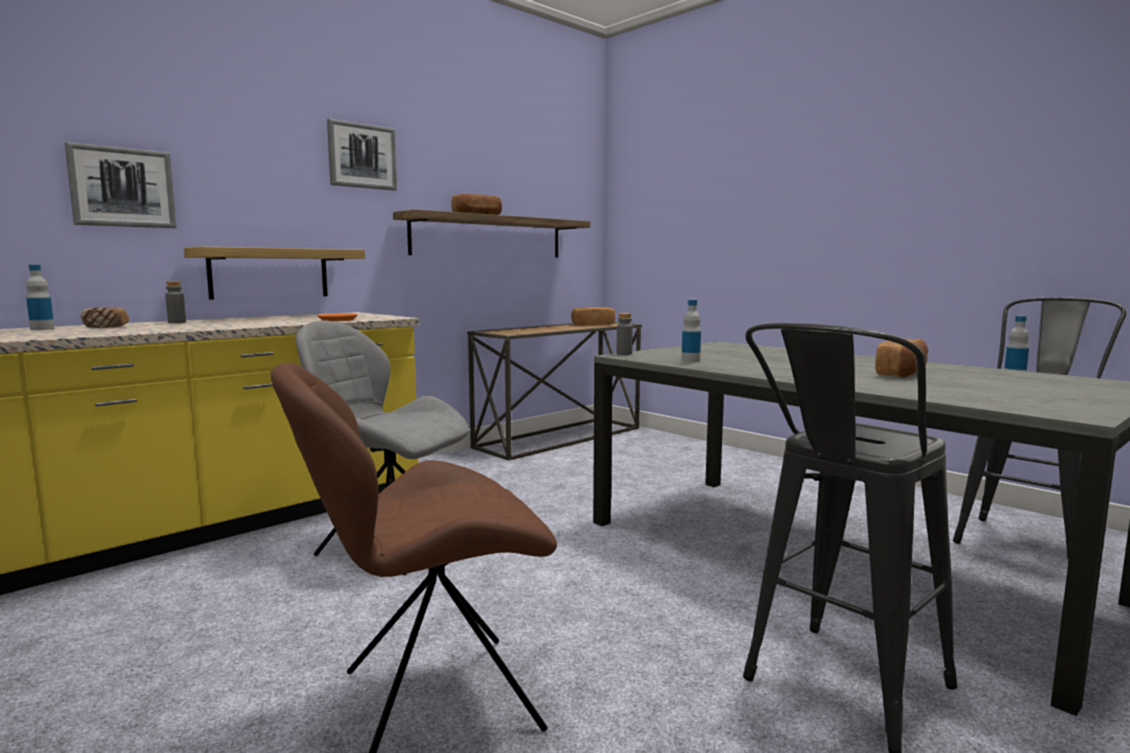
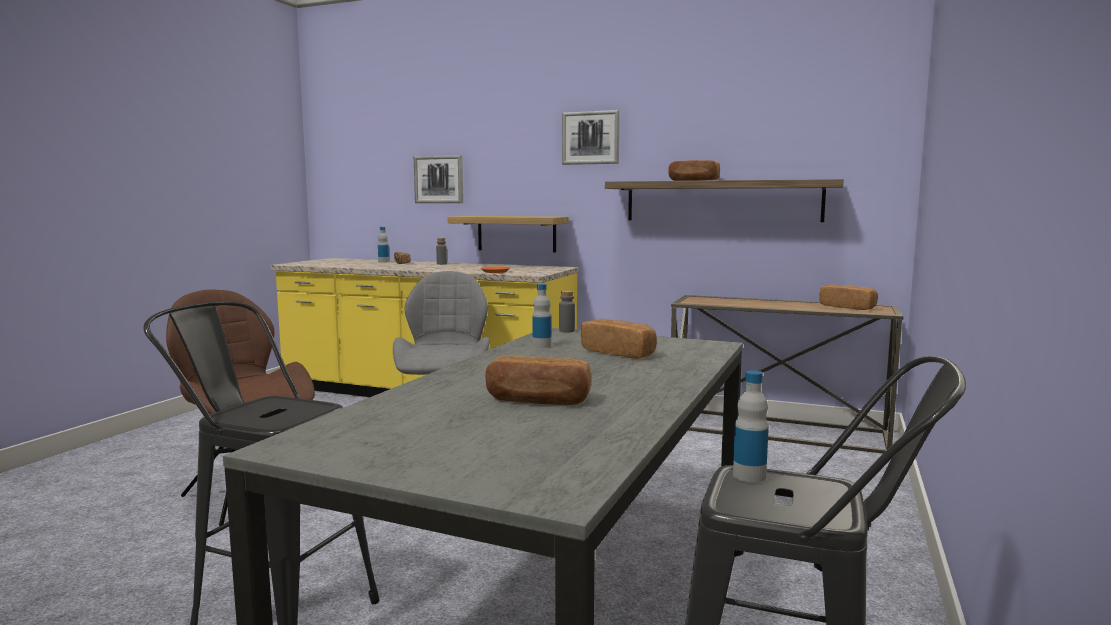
camera: 65 degrees right, 0 degrees up
none -> bread [581,319,657,359]

